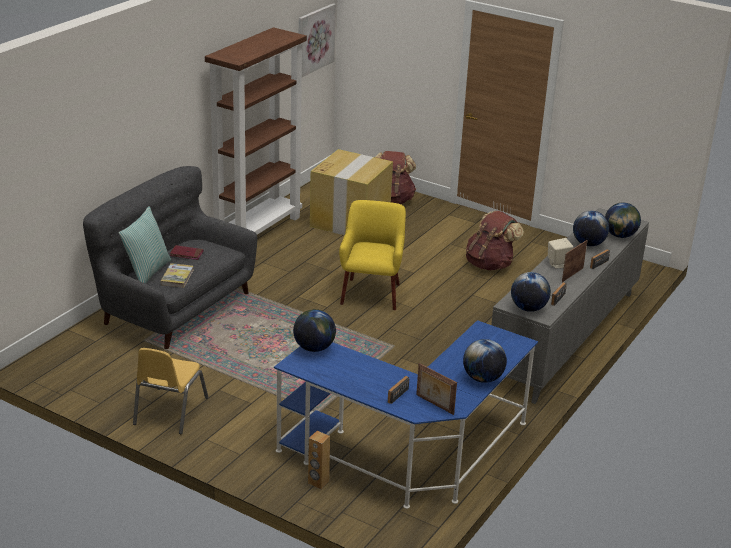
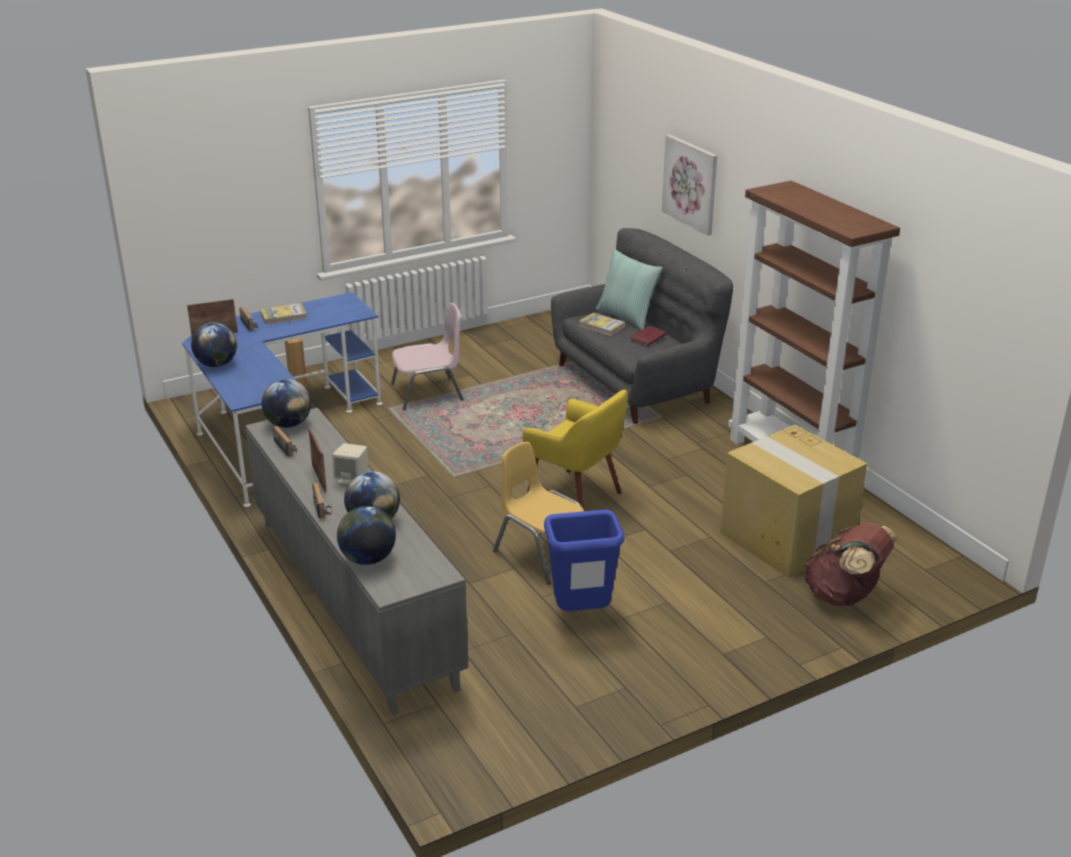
camera: 120 degrees right, 0 degrees up
yellow chair [133,348,209,434] -> yellow chair moved to [493,442,584,585]
globe [293,309,336,352] -> none
picture [299,3,336,77] -> picture moved to [662,134,717,236]
brown backpack [466,211,524,271] -> blue trash can [544,509,624,611]
none -> book [260,303,307,325]
none -> pink chair [391,303,464,410]

